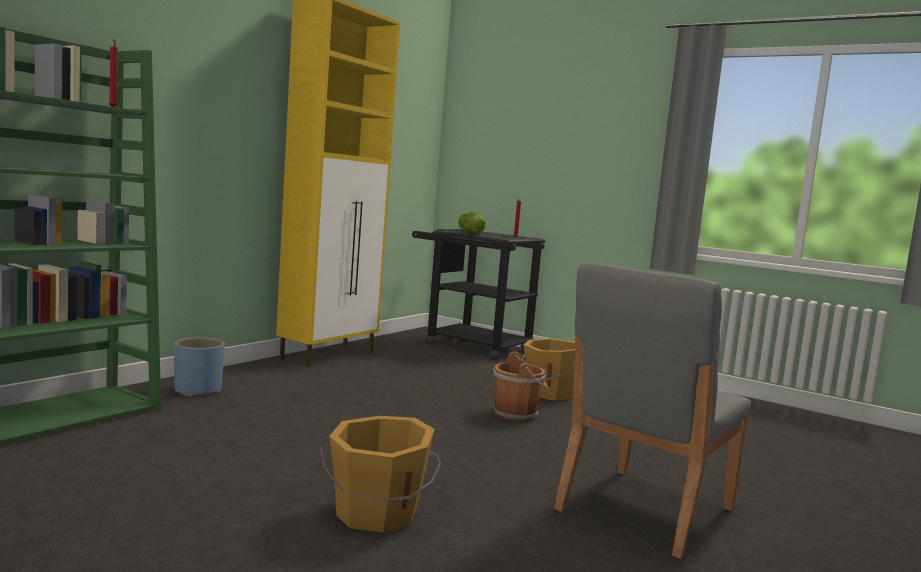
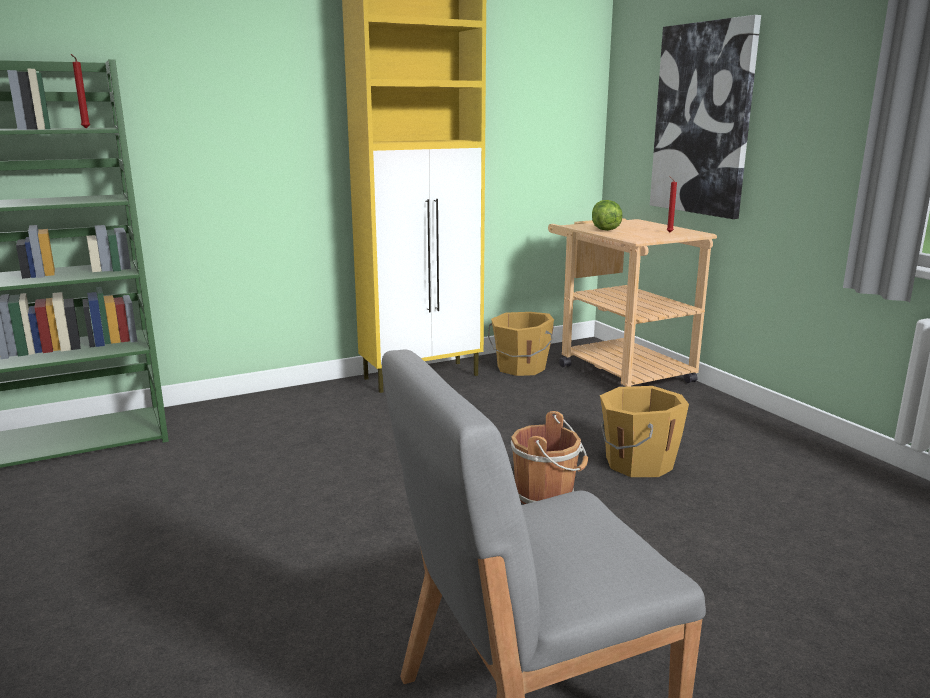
camera: 30 degrees right, 10 degrees up
blue planter [174,337,225,397] -> none
orange bucket [320,416,441,533] -> orange bucket moved to [488,312,554,376]
black cart [412,229,545,360] -> beige cart [548,218,717,388]
none -> picture [650,15,761,219]

